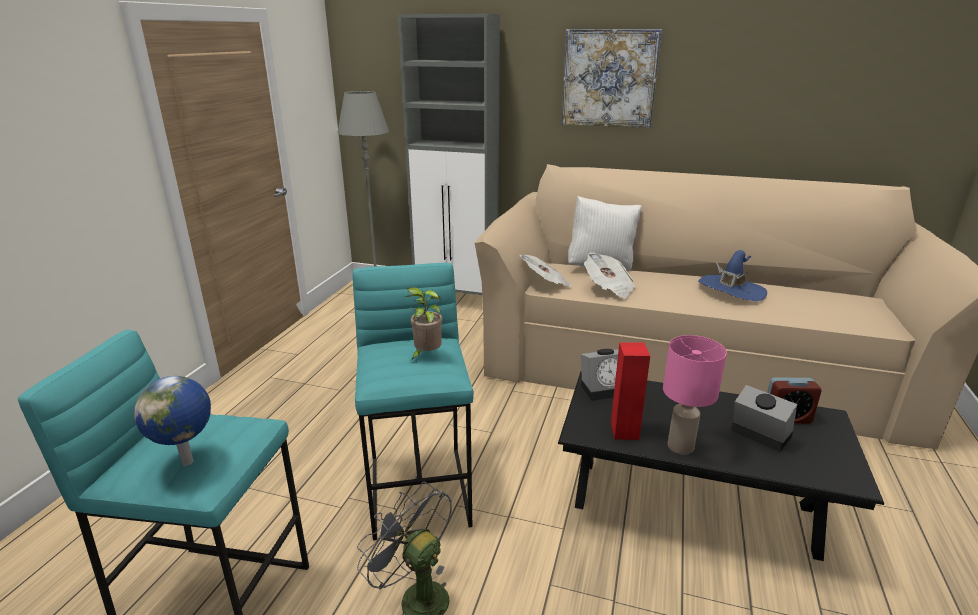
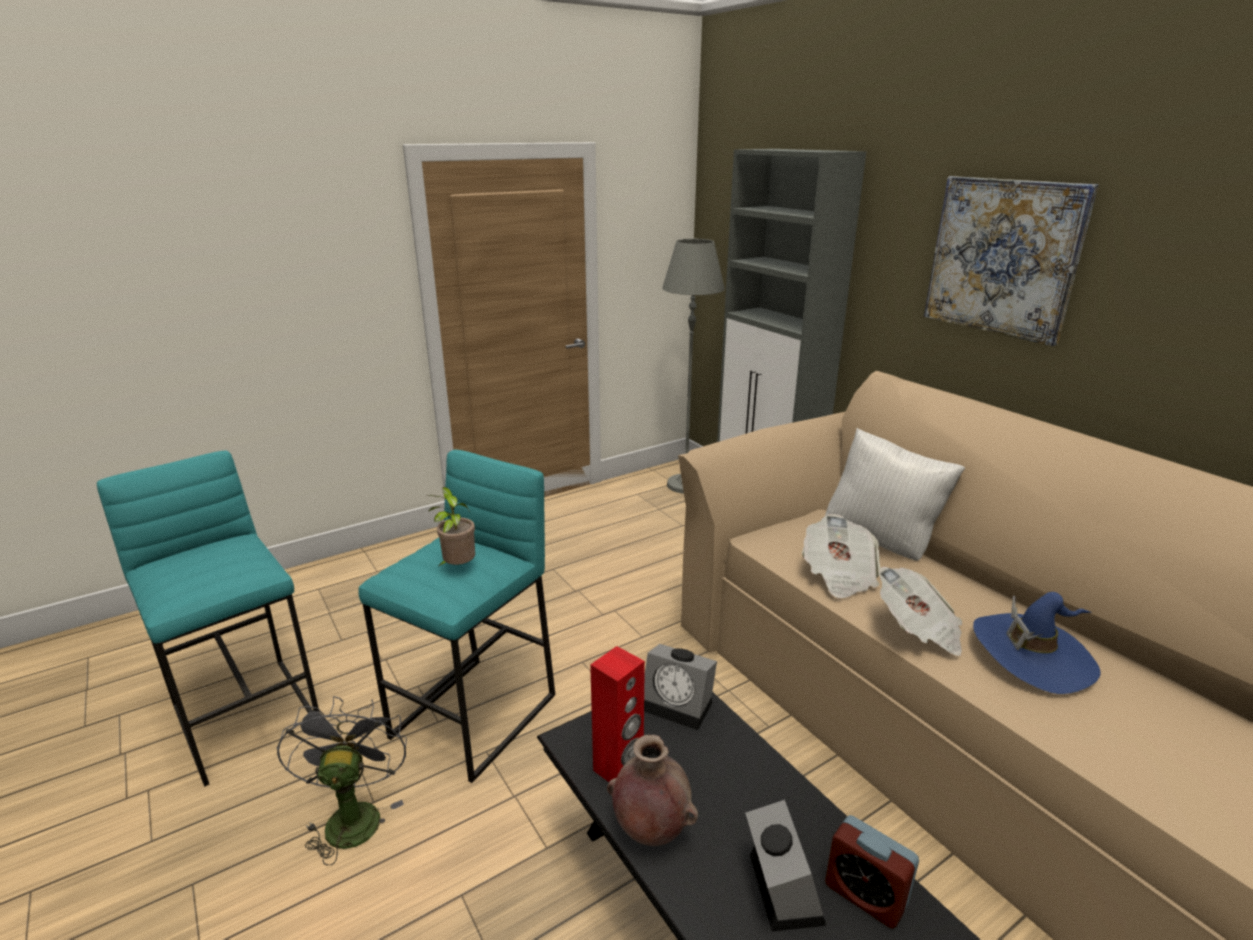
camera: 40 degrees right, 0 degrees up
globe [134,376,211,466] -> none
newspaper [519,255,573,287] -> newspaper moved to [879,566,962,656]
pink table lamp [663,335,727,455] -> brown vase [607,735,698,846]

